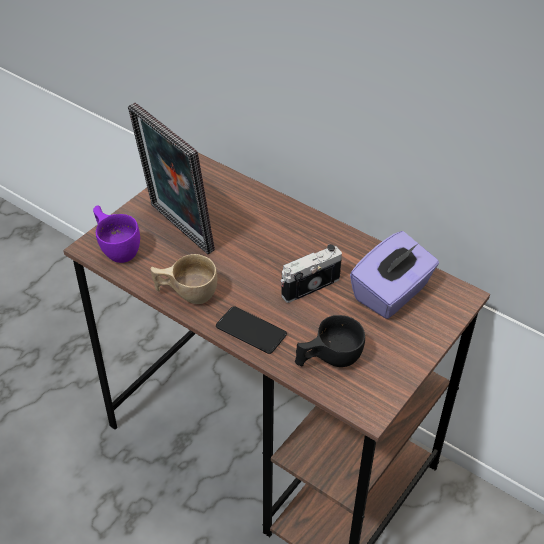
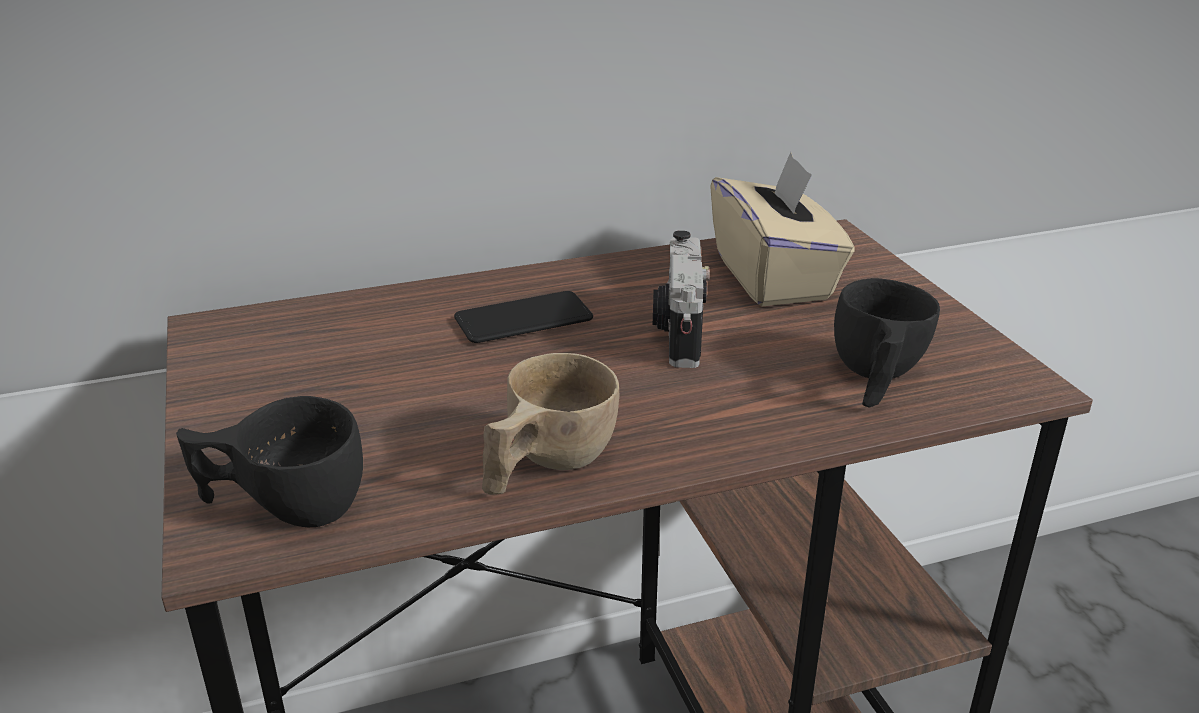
camera: 55 degrees left, 15 degrees down
purple cup [93,206,140,263] -> black cup [176,396,363,527]
picture frame [128,103,215,254] -> none
phone [216,306,287,354] -> phone moved to [454,291,593,343]
purple tissue box [350,231,439,319] -> beige tissue box [710,152,854,306]

